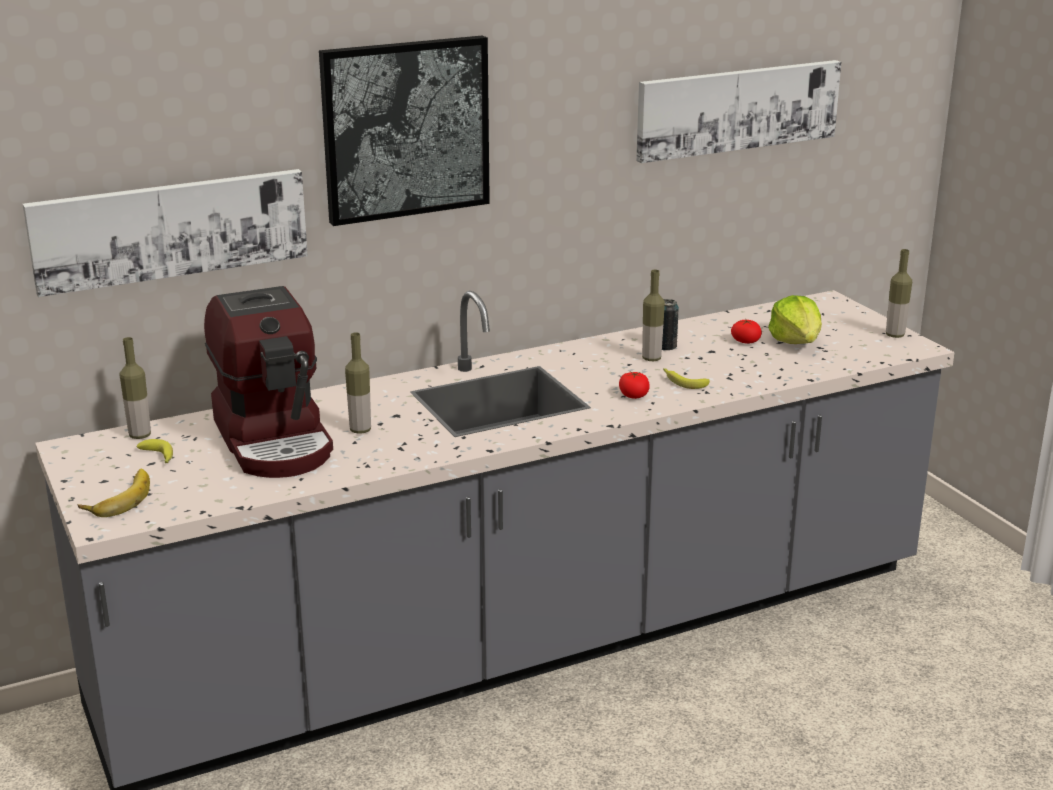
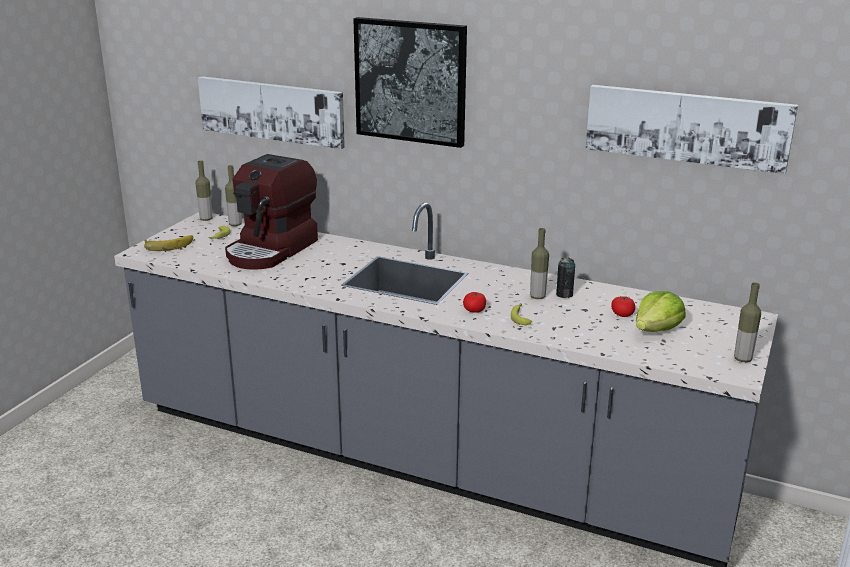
camera: 50 degrees right, 0 degrees up
bottle [345,332,371,434] -> bottle moved to [195,161,212,221]

